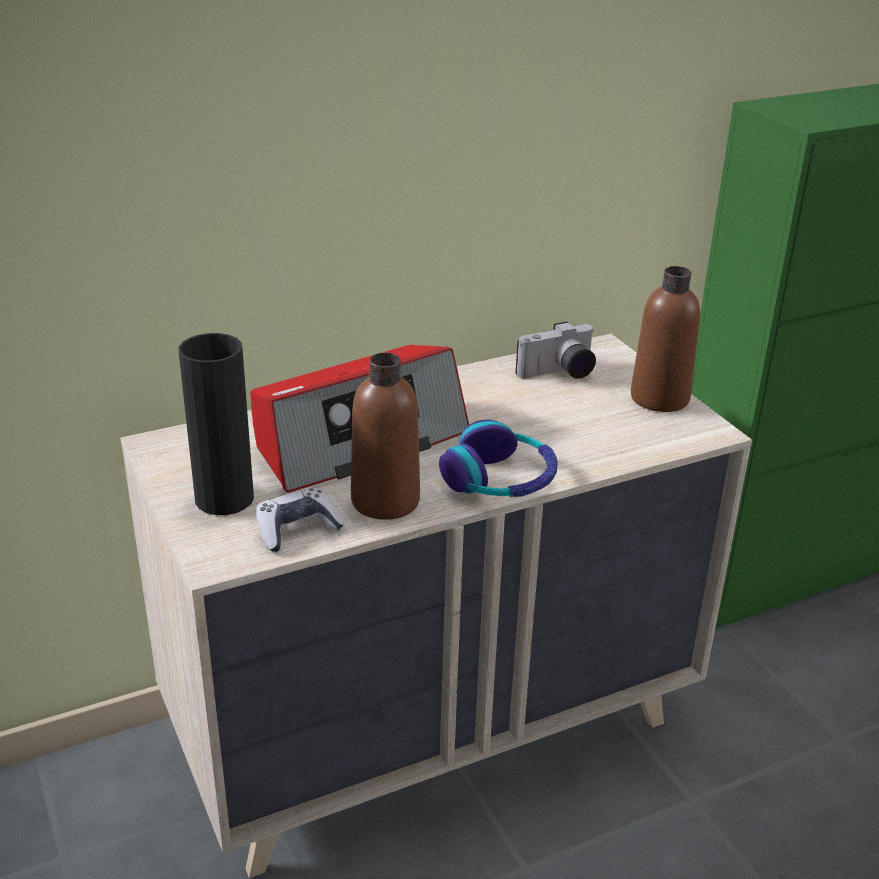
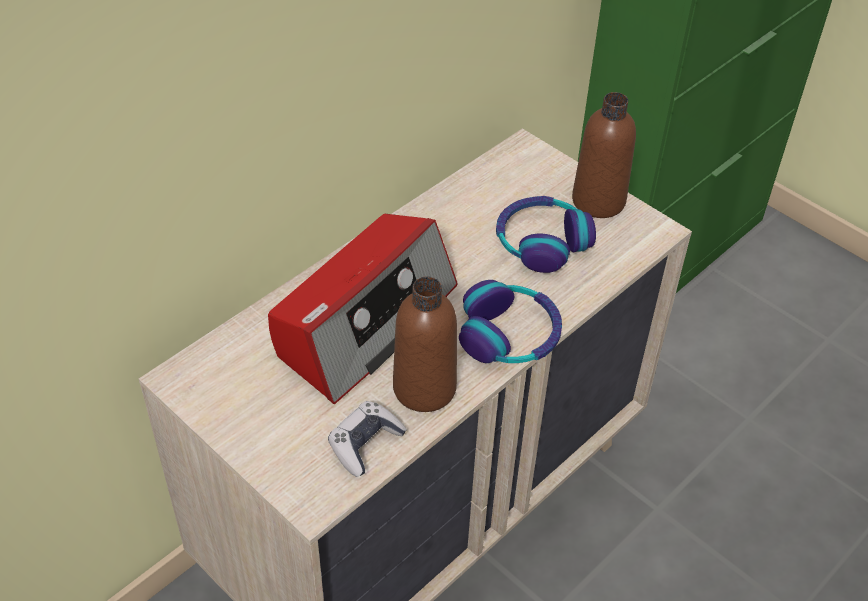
camera: 20 degrees left, 15 degrees up
black vase [179,333,254,515] -> none
camera [516,322,596,379] -> none
none -> headphones [496,196,596,273]

